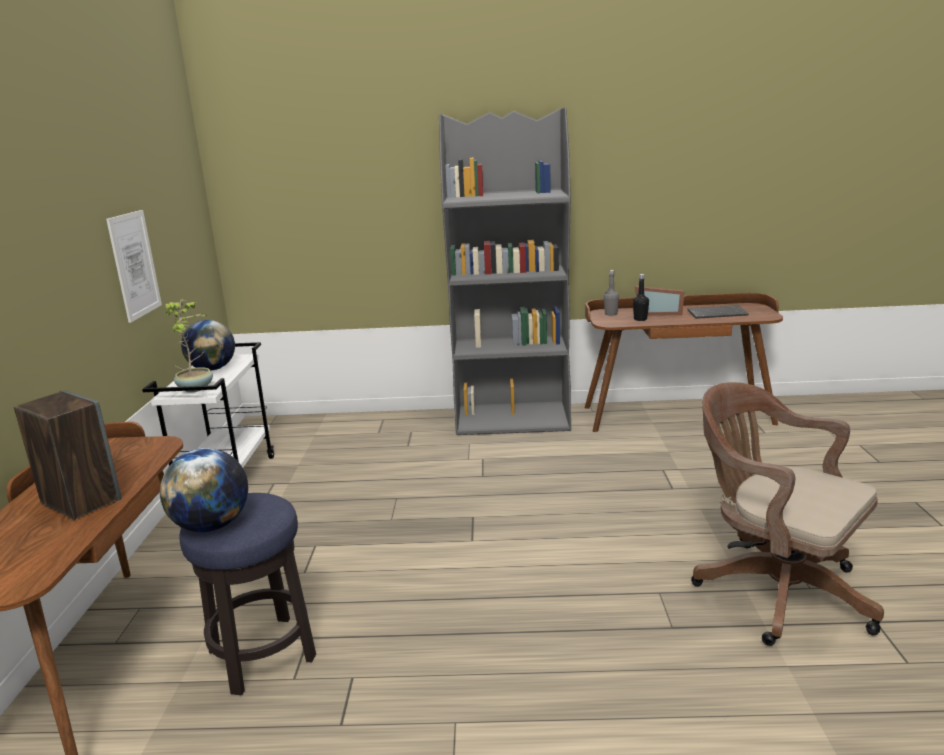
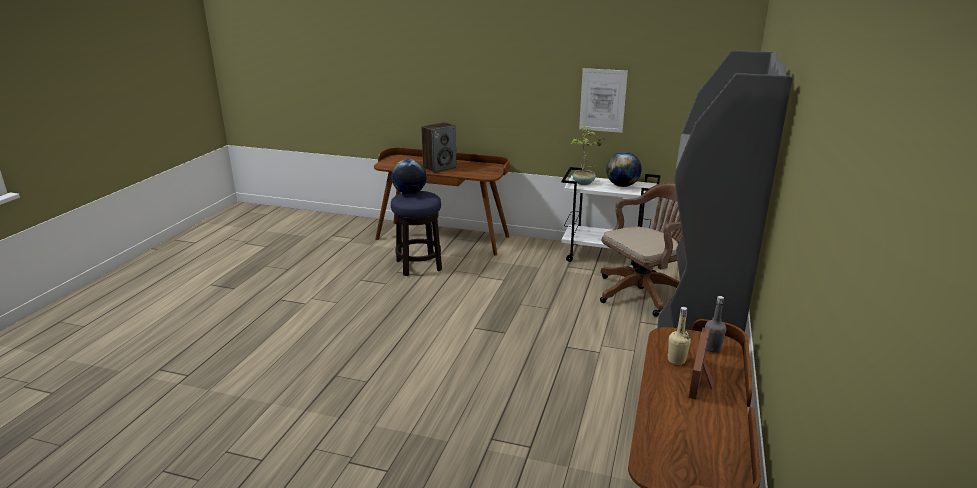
camera: 105 degrees right, 5 degrees up
black bottle [633,274,649,321] -> beige bottle [668,307,691,365]
keyboard [687,305,749,319] -> none
brown office chair [691,382,884,646] -> brown office chair moved to [600,182,682,317]

